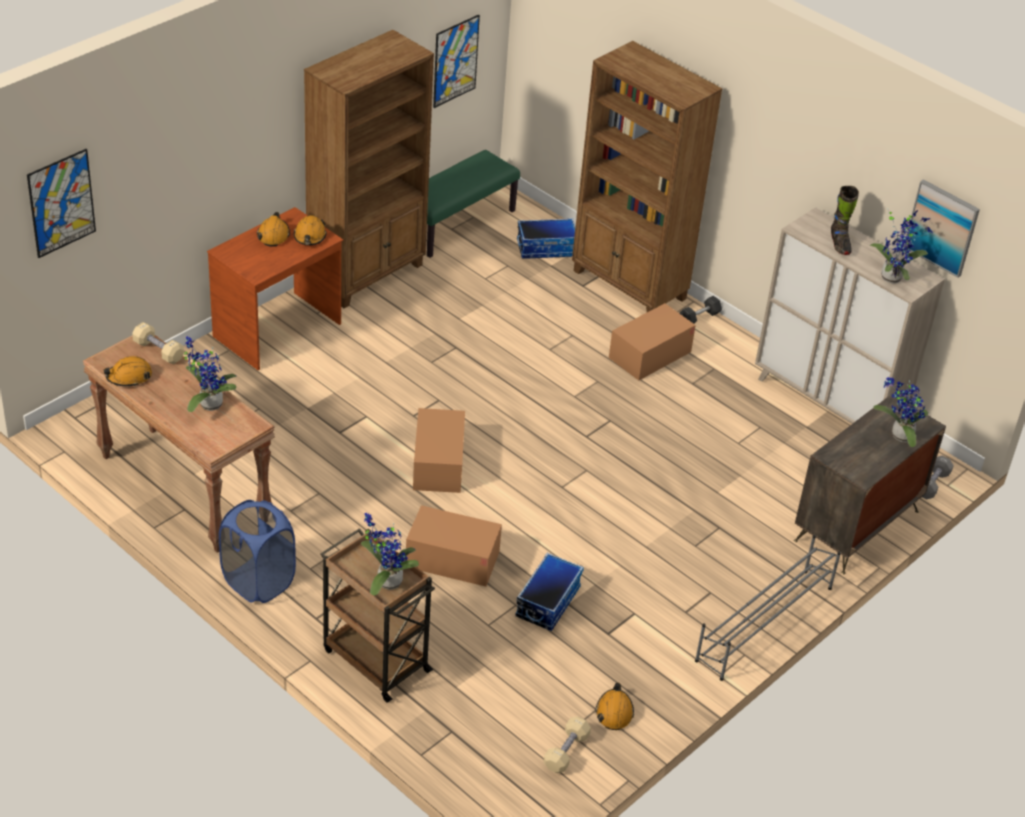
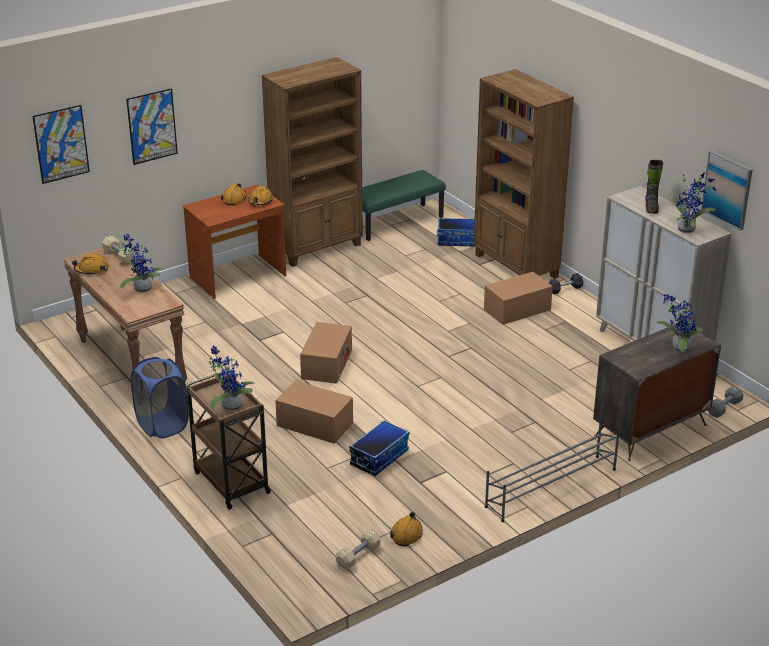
camera: 15 degrees right, 10 degrees down
picture [433,14,480,108] -> picture moved to [126,88,178,165]

